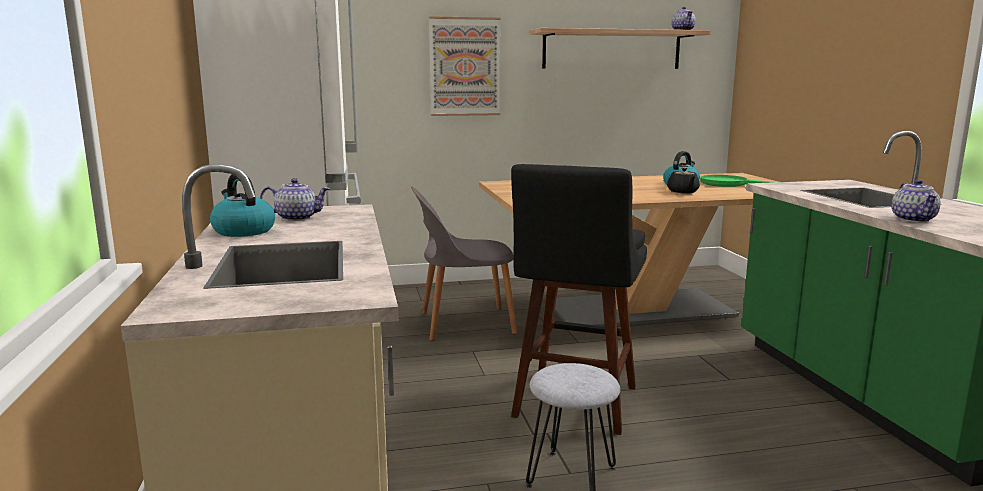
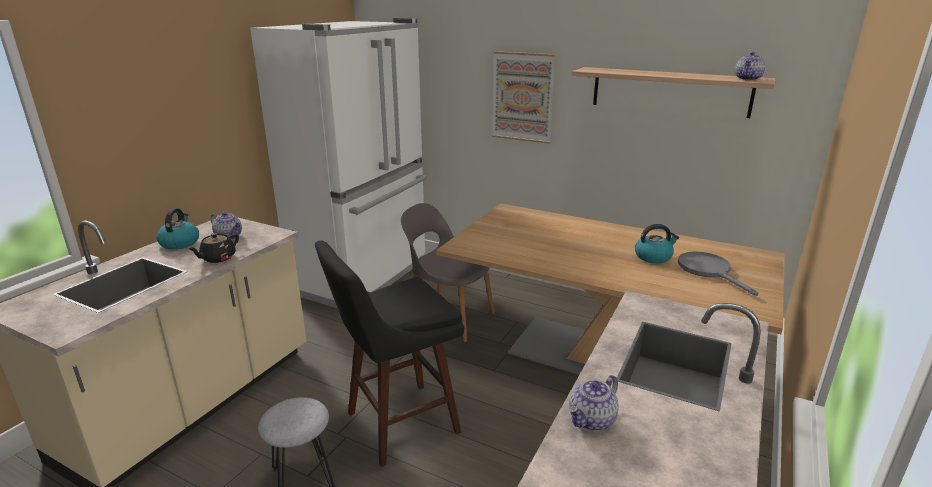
camera: 40 degrees right, 10 degrees up
black teapot [667,168,700,194] -> black teapot moved to [189,233,239,263]
green frying pan [700,175,774,187] -> grey frying pan [678,252,759,296]

